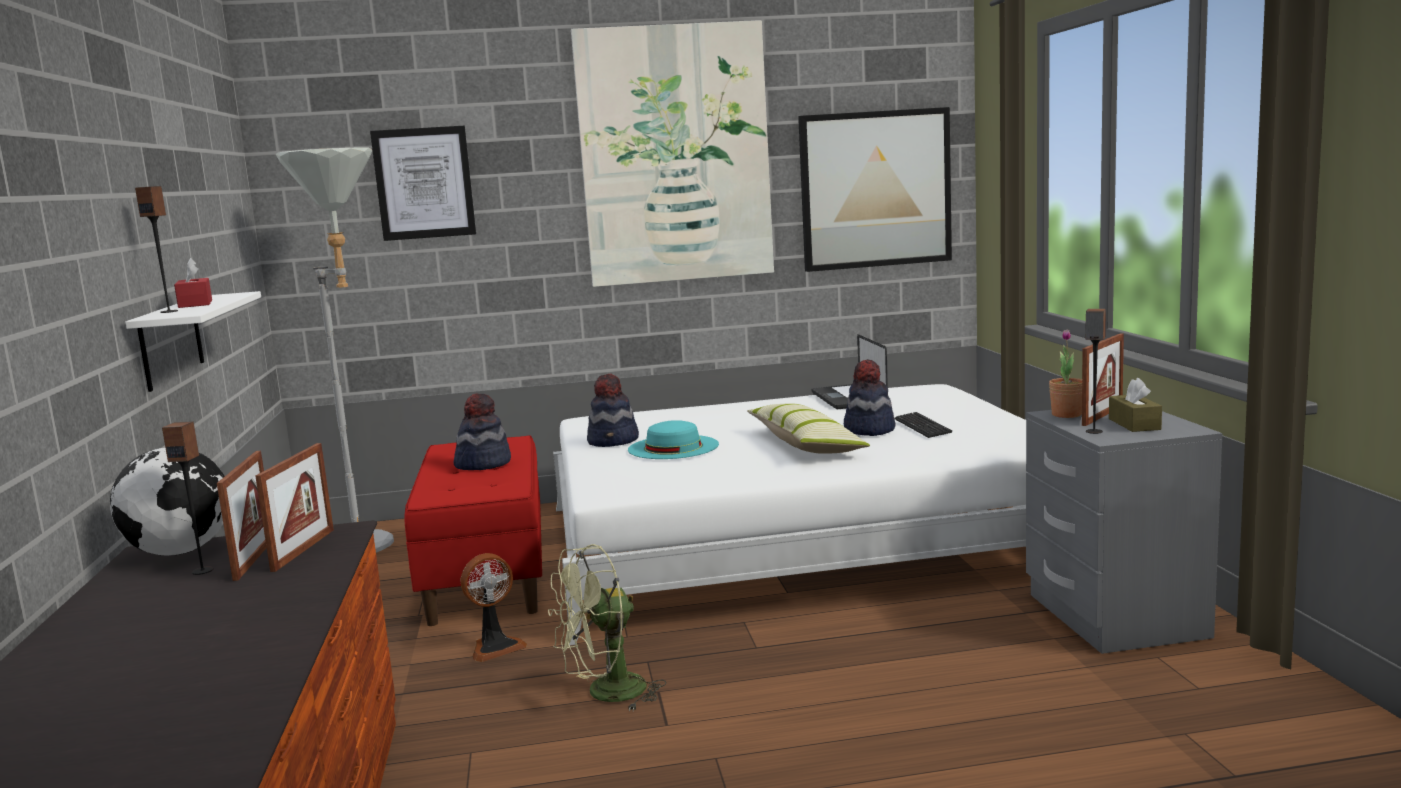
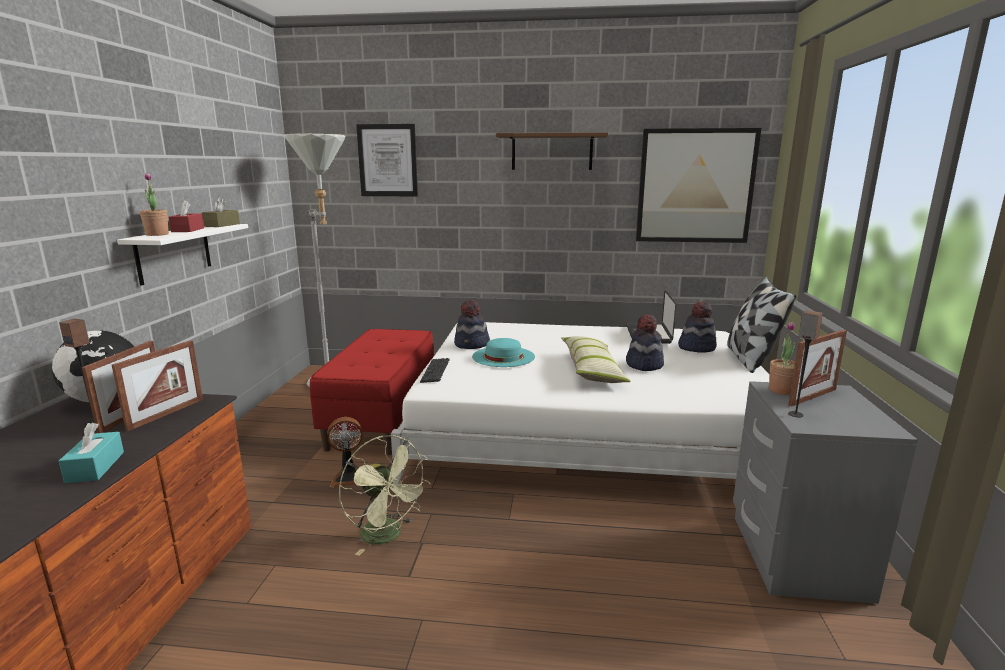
camera: 15 degrees right, 5 degrees up
speaker [135,186,178,313] -> potted plant [139,173,169,236]
hat [453,393,511,470] -> hat moved to [678,302,717,353]
green fan [548,544,666,711] -> green fan turned 120 degrees counterclockwise [339,435,431,556]
picture [571,20,774,287] -> brown shelf [496,132,608,170]
keyboard [894,412,952,438] -> keyboard moved to [420,358,450,383]
brown tissue box [1109,378,1162,432] -> brown tissue box moved to [202,197,240,227]
none -> turquoise tissue box [59,423,124,483]
none -> pillow [727,276,796,373]

